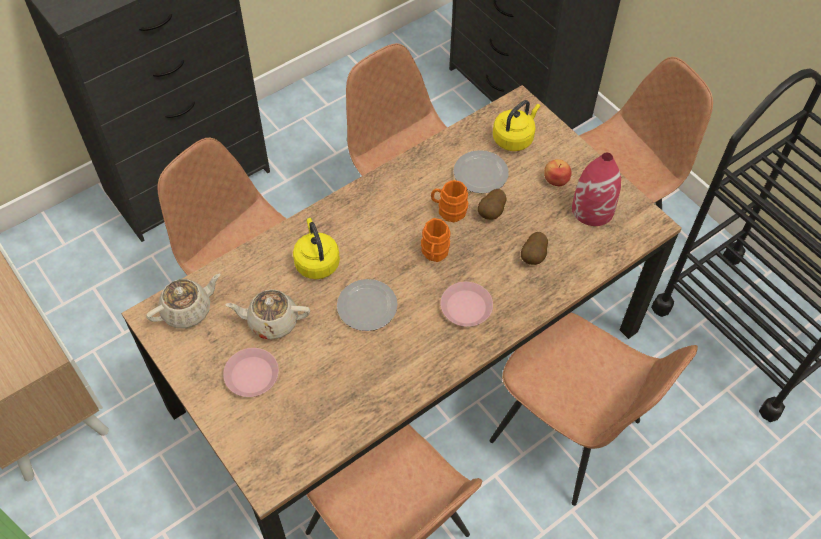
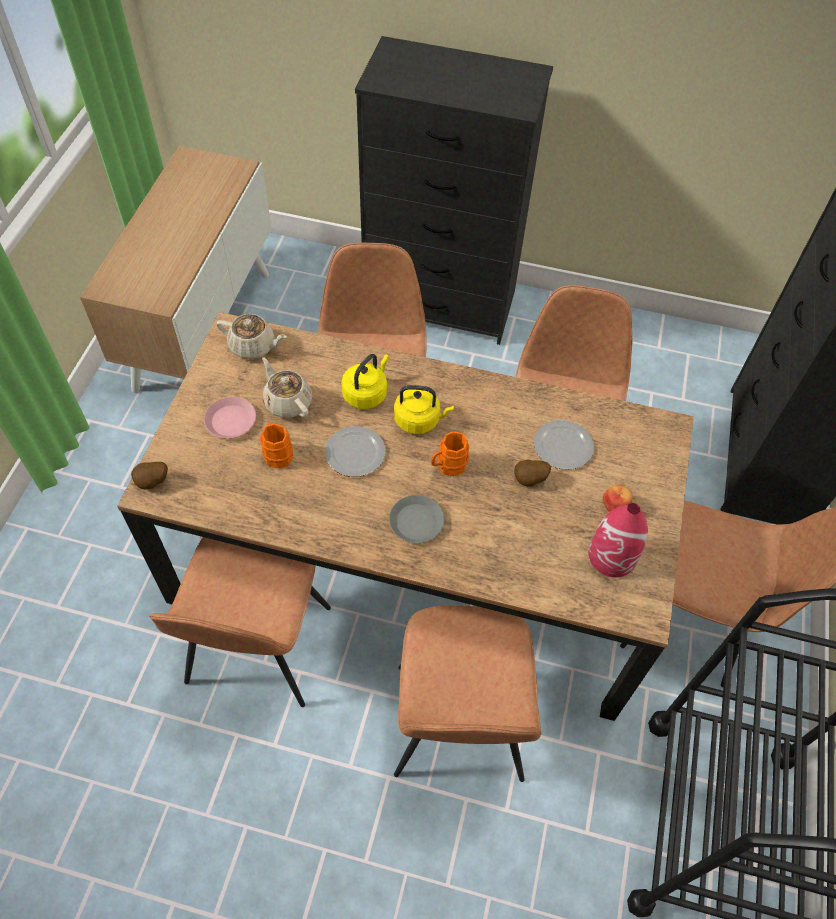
camera: 50 degrees right, 0 degrees up
orange mug [431,180,468,222] -> orange mug moved to [260,422,293,468]
pink plate [440,282,493,327] -> grey plate [389,495,444,543]
yellow kettle [493,100,540,151] -> yellow kettle moved to [394,385,454,434]
potato [521,232,548,265] -> potato moved to [131,462,168,489]

